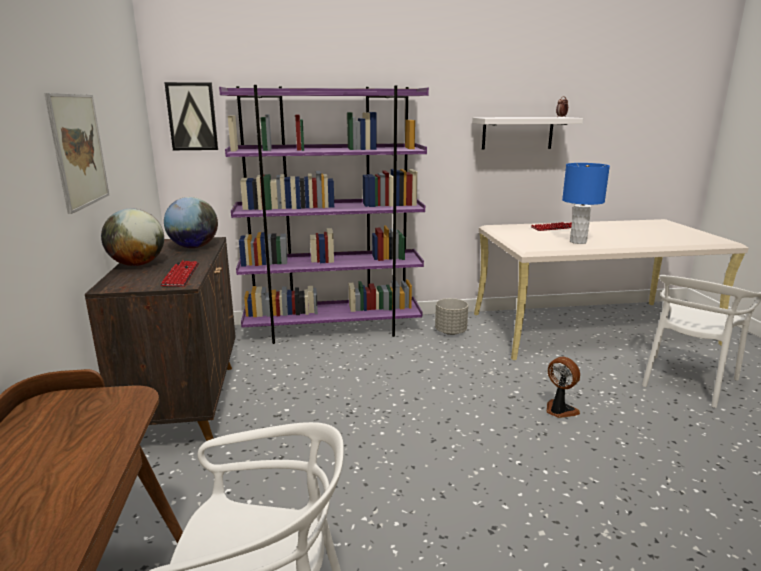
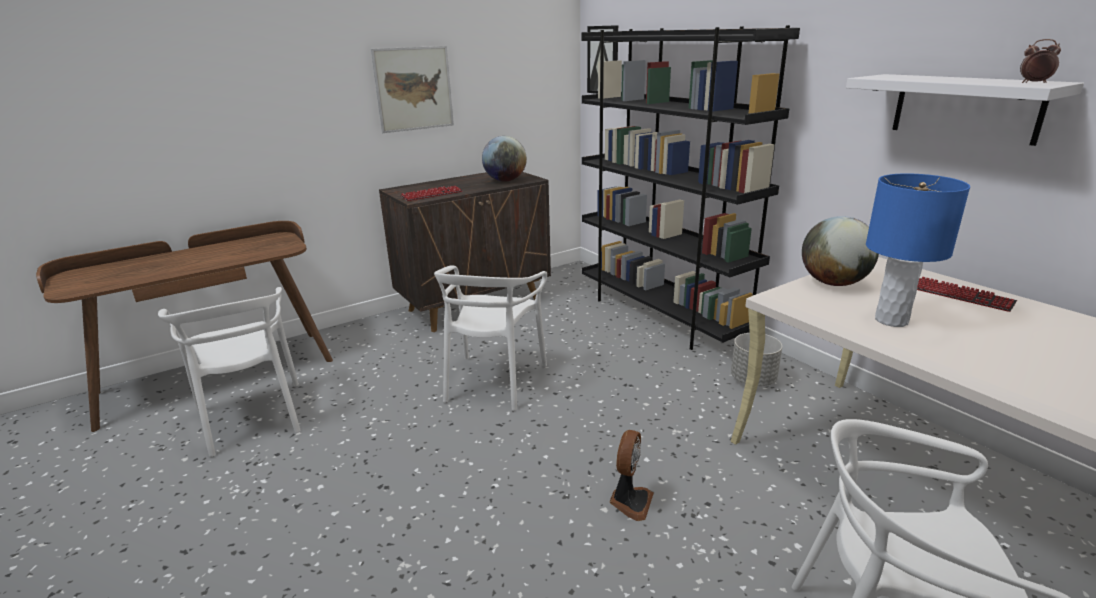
camera: 65 degrees right, 5 degrees up
globe [101,208,164,266] -> globe moved to [802,216,879,286]
purple bookcase [219,85,429,344] -> black bookcase [582,25,800,350]
none -> white chair [434,265,547,411]

